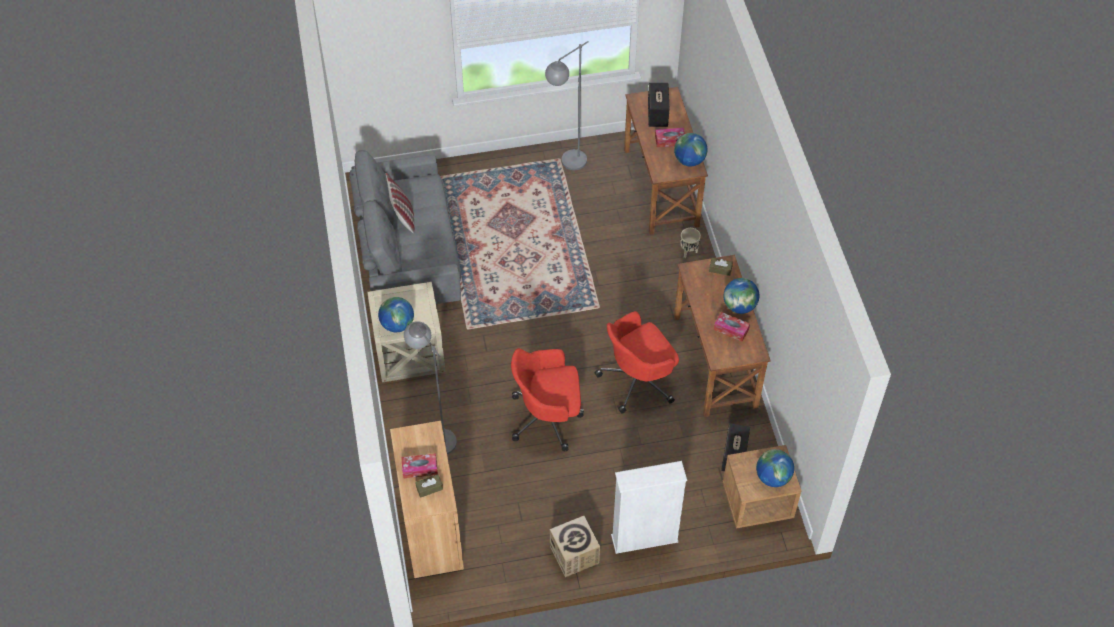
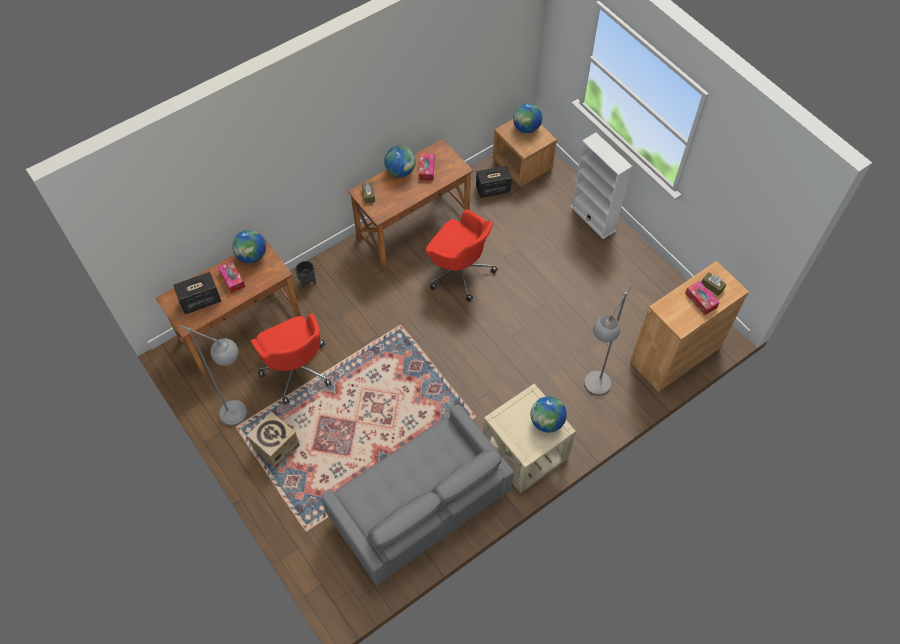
camera: 115 degrees left, 5 degrees up
pillow [385,173,414,233] -> none
red office chair [511,348,584,451] -> red office chair moved to [251,313,331,404]
cardboard box [550,516,600,577] -> cardboard box moved to [247,412,300,469]
beige planter [680,228,701,258] -> black planter [295,261,316,288]

